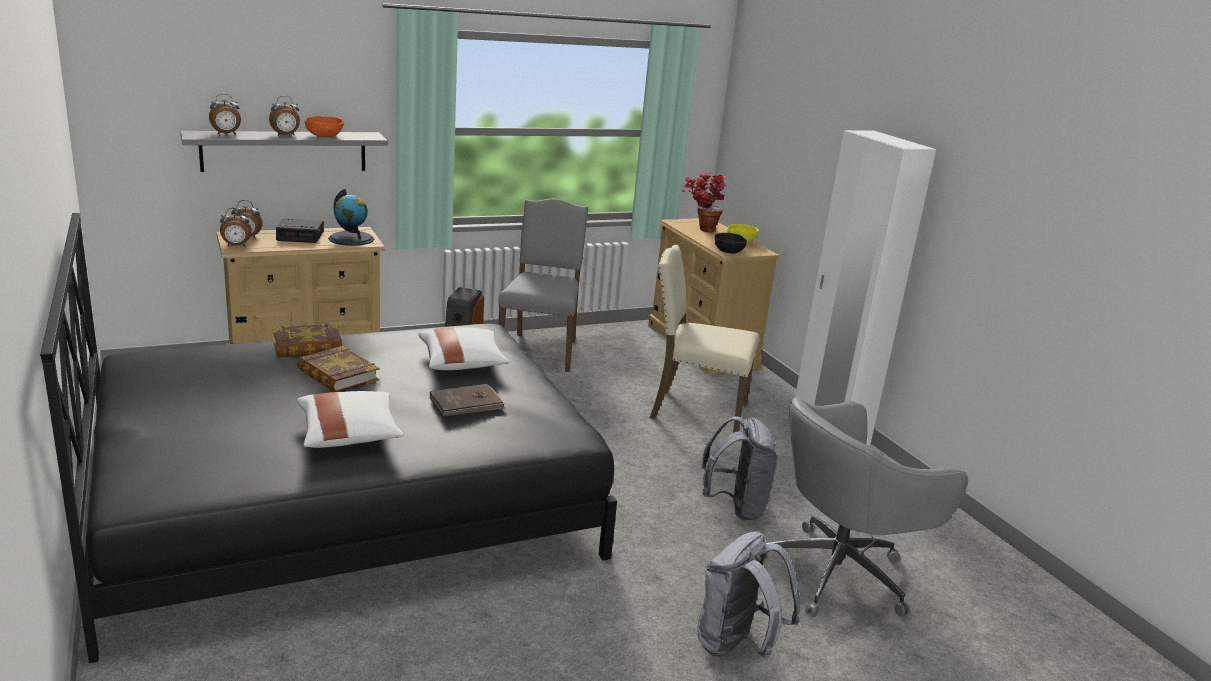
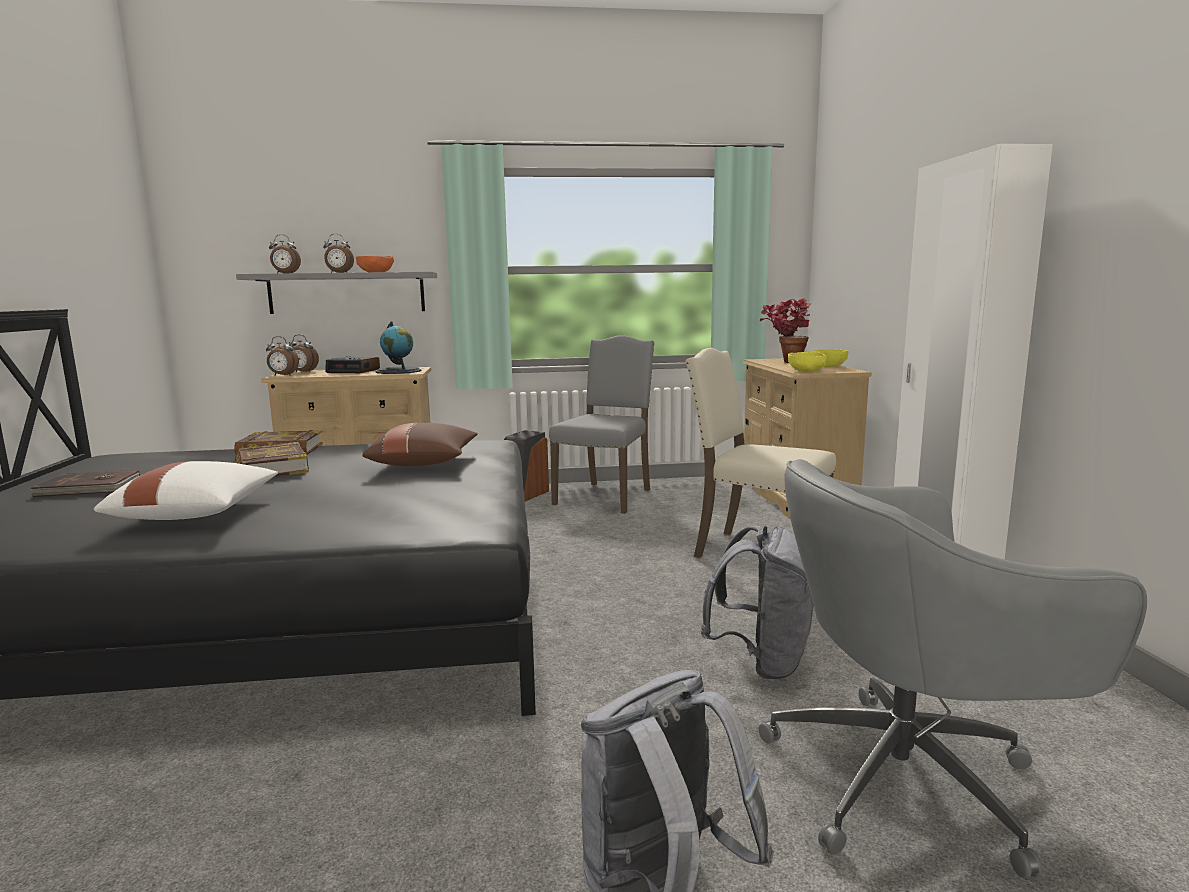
camera: 20 degrees right, 10 degrees down
white pillow [419,328,509,370] -> brown pillow [362,423,478,466]
brown book [430,384,505,418] -> brown book moved to [30,470,140,497]
black bowl [715,233,747,253] -> yellow bowl [788,352,828,372]

